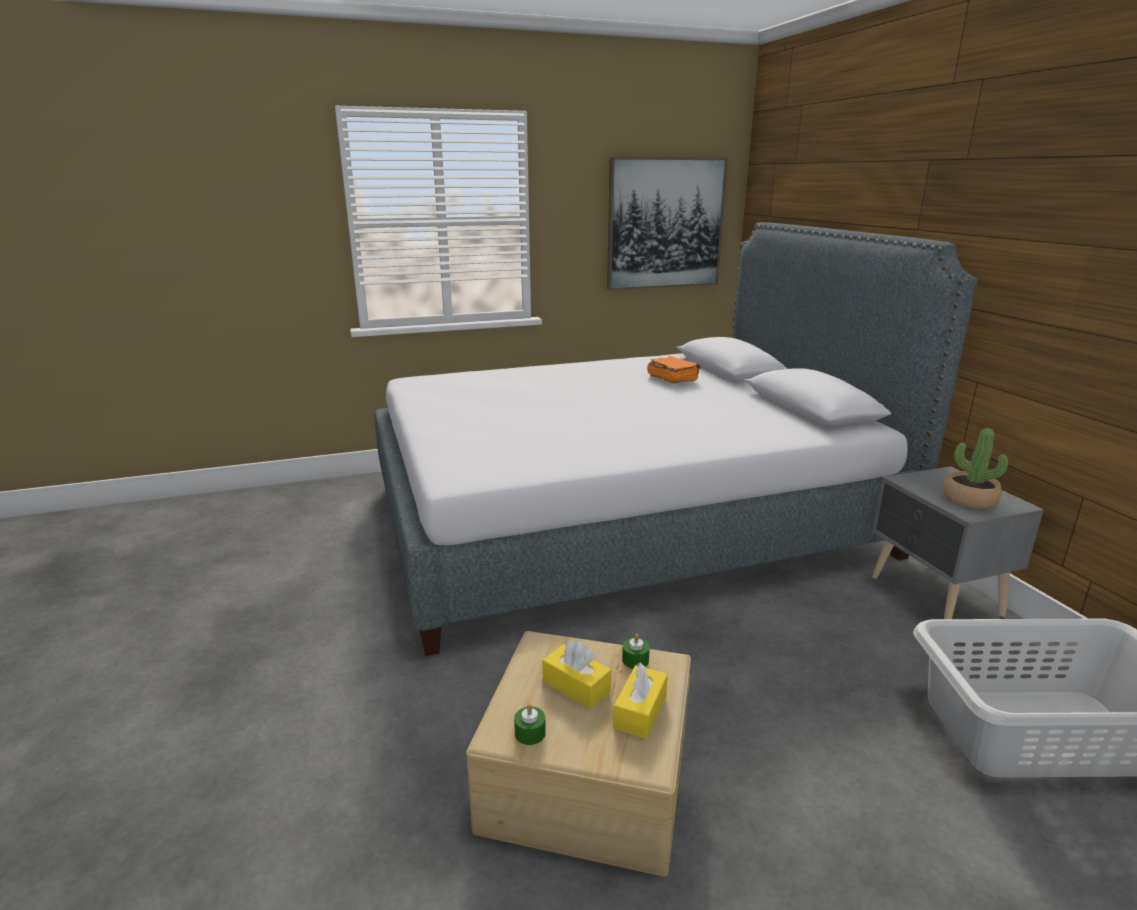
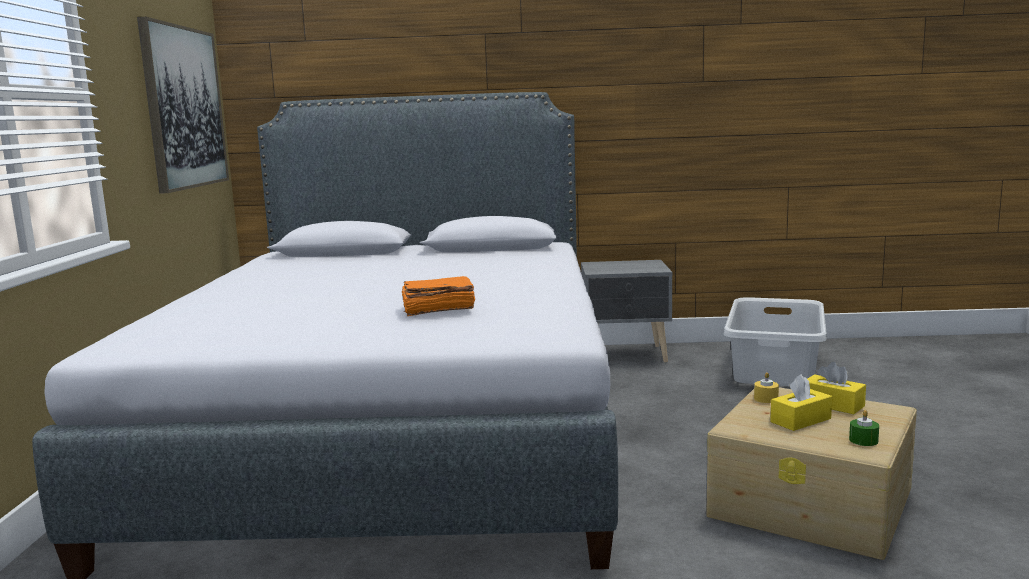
camera: 70 degrees left, 10 degrees down
green candle [622,634,650,669] -> yellow candle [754,372,779,403]
orange book [647,356,701,383] -> orange book moved to [402,276,475,316]
potted plant [943,428,1008,509] -> none

